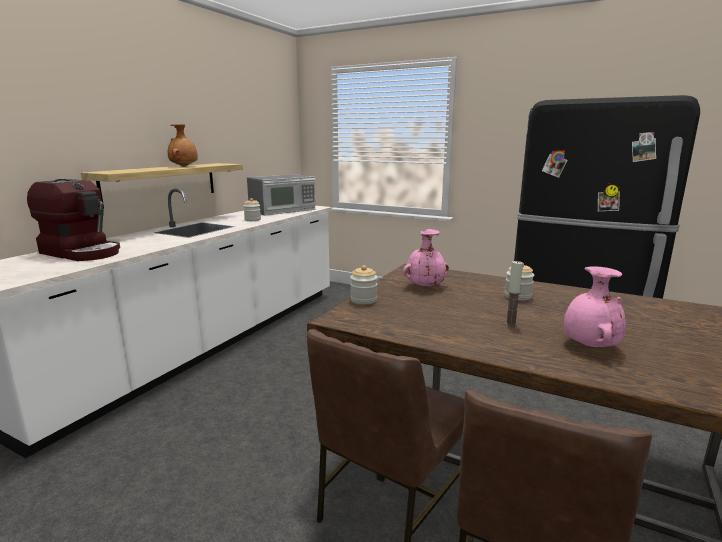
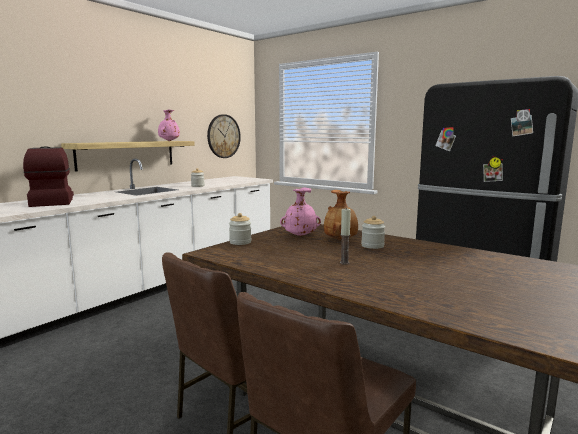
camera: 10 degrees right, 5 degrees down
coffee machine [27,179,120,261] -> coffee machine turned 150 degrees counterclockwise [23,146,74,207]
brown vase [168,124,198,167] -> brown vase moved to [324,190,358,240]
microwave [247,174,316,216] -> none
pink vase [564,266,626,347] -> pink vase moved to [158,110,180,141]
none -> wall clock [207,114,241,158]

